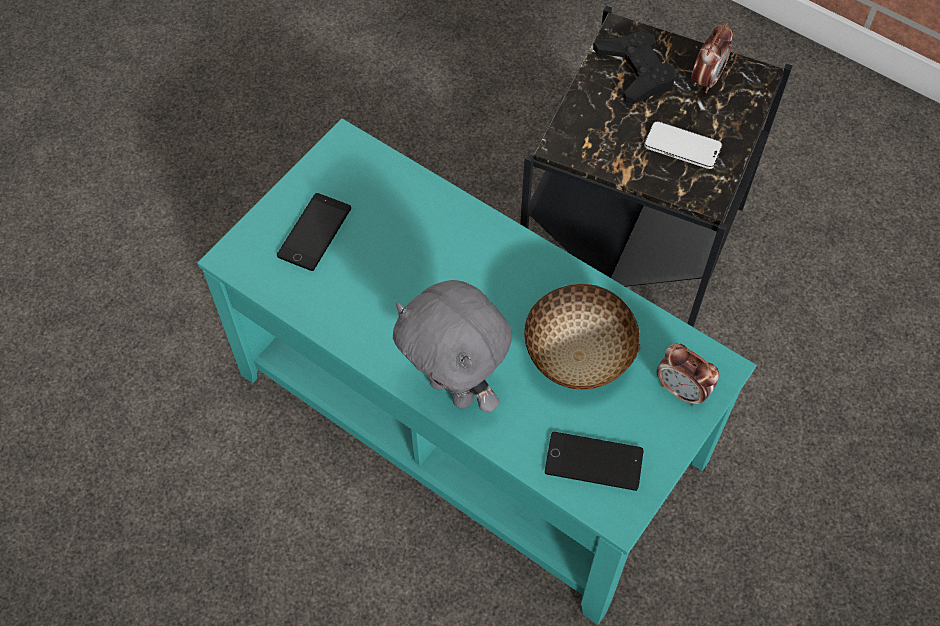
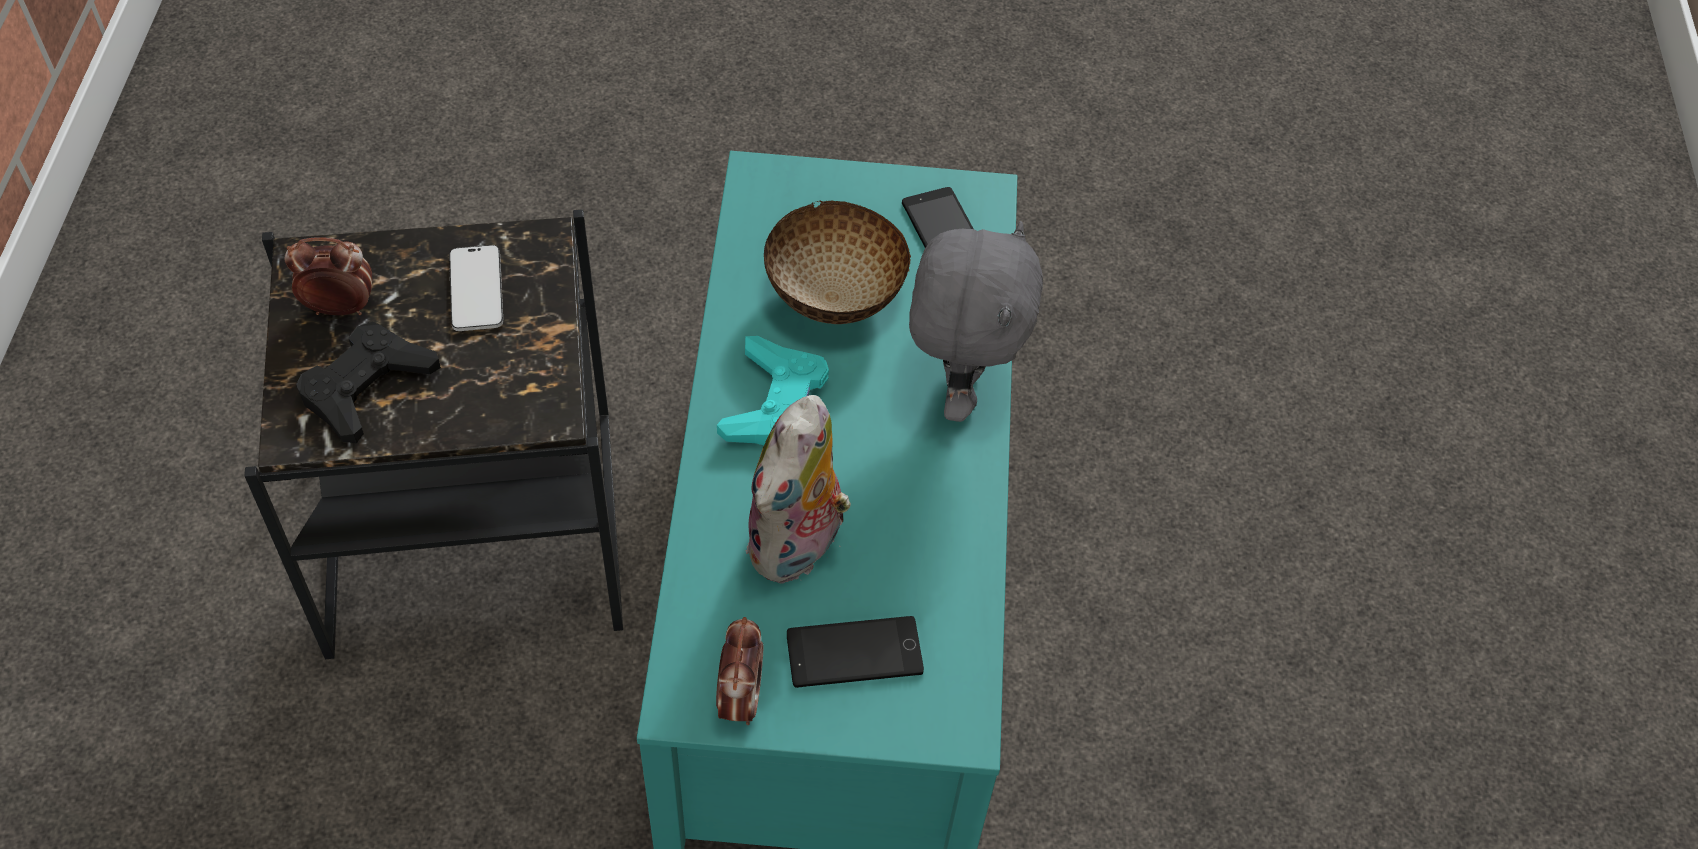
camera: 125 degrees left, 5 degrees down
alarm clock [657,343,719,406] -> alarm clock moved to [716,617,763,725]
none -> turquoise game controller [717,336,829,445]
none -> plush toy [745,395,858,583]

